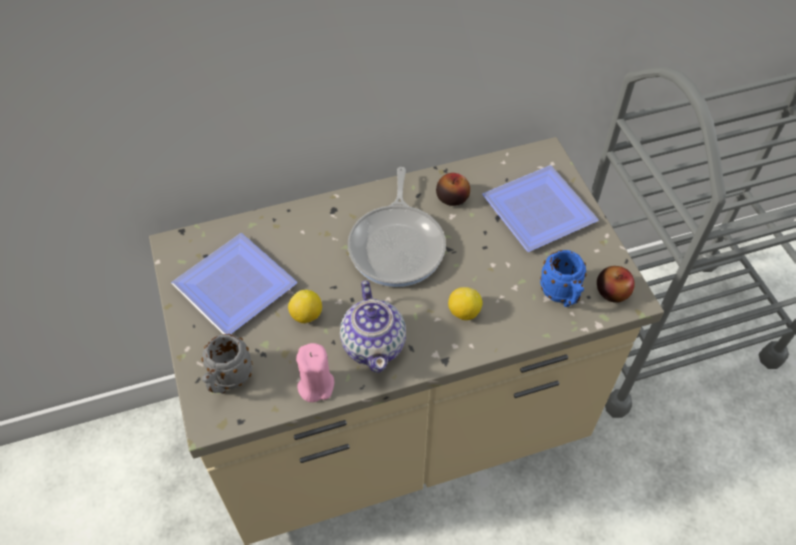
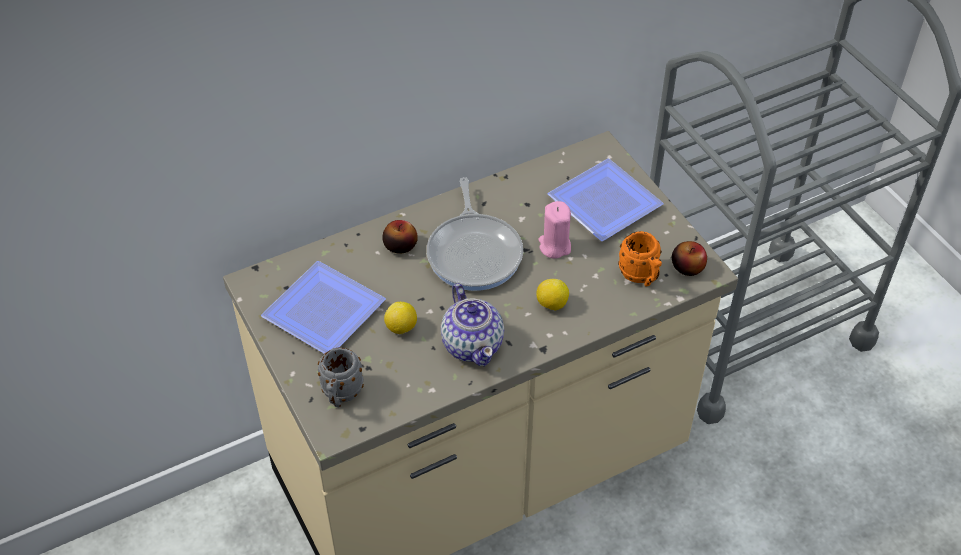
camera: 10 degrees left, 5 degrees down
pink candle [296,343,334,402] -> pink candle moved to [538,201,571,259]
apple [436,173,470,206] -> apple moved to [382,220,418,254]
blue mug [540,250,587,307] -> orange mug [618,231,662,286]

